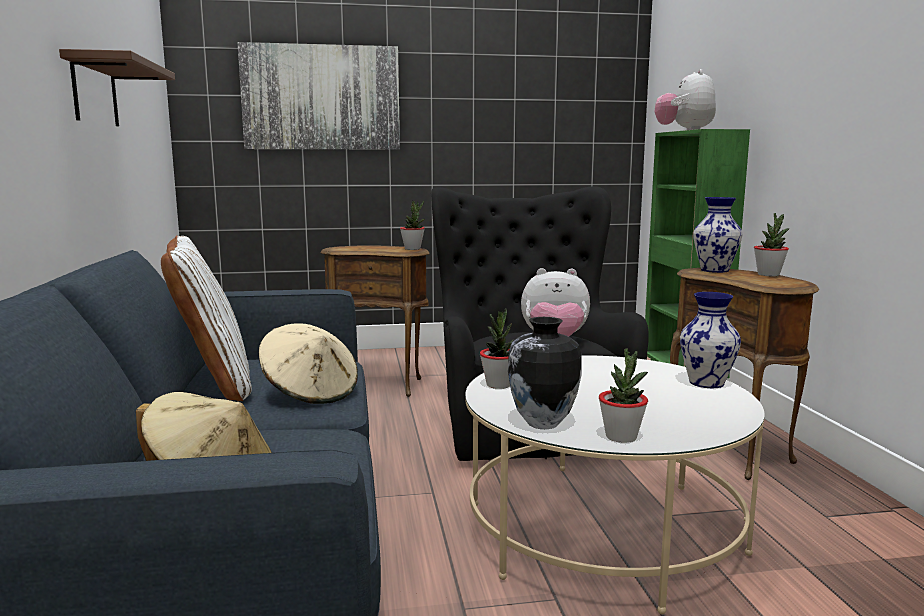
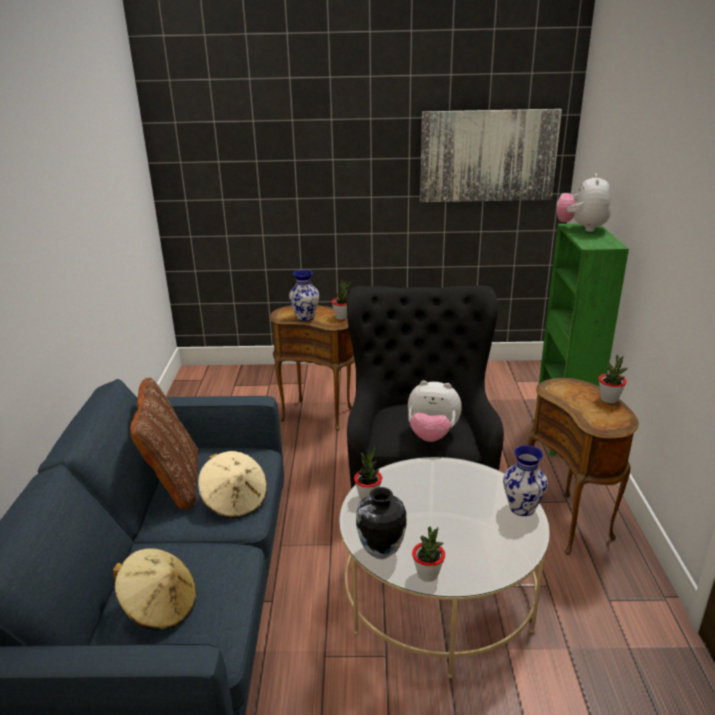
camera: 10 degrees right, 15 degrees up
brown shelf [59,49,175,126] -> none
white pillow [161,236,252,401] -> brown pillow [130,378,198,510]
picture [237,42,400,150] -> picture moved to [420,109,562,202]
vase [693,197,742,273] -> vase moved to [289,270,319,321]

